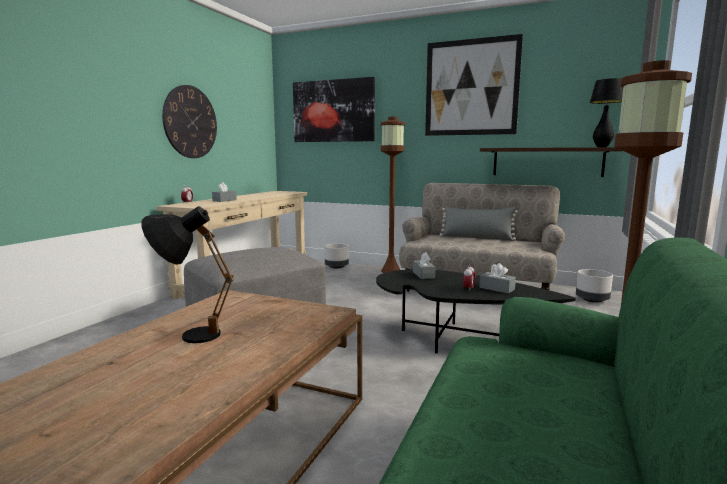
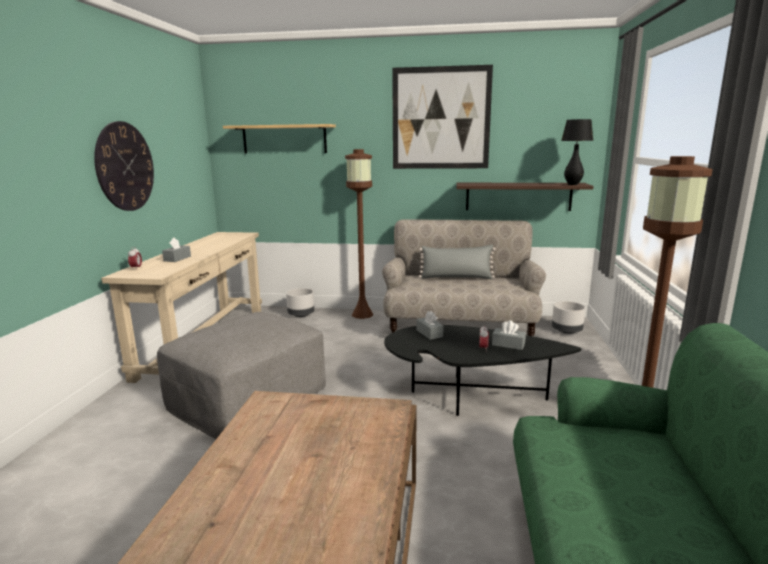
camera: 15 degrees left, 5 degrees up
black table lamp [141,206,234,343] -> none
picture [293,77,375,142] -> shelf [223,124,336,154]

